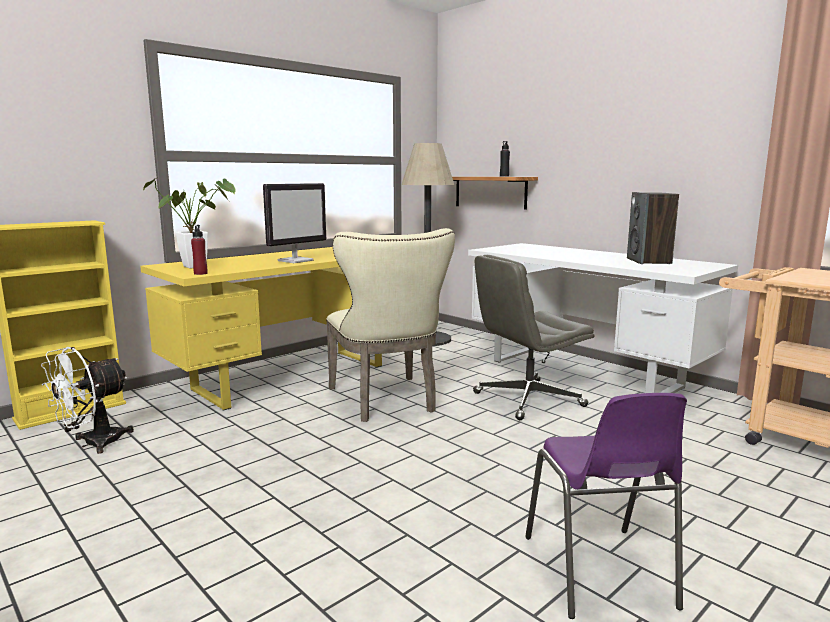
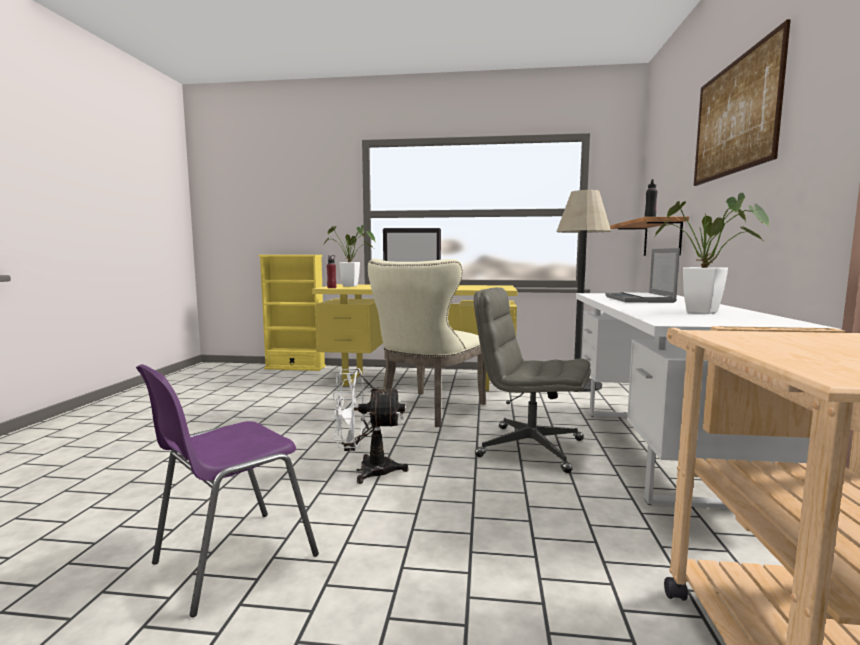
camera: 50 degrees right, 5 degrees down
white fan [41,347,134,454] -> white fan moved to [332,368,408,484]
speaker [627,192,679,264] -> potted plant [655,193,770,314]
none -> laptop [605,248,680,303]
none -> picture [694,19,791,186]

